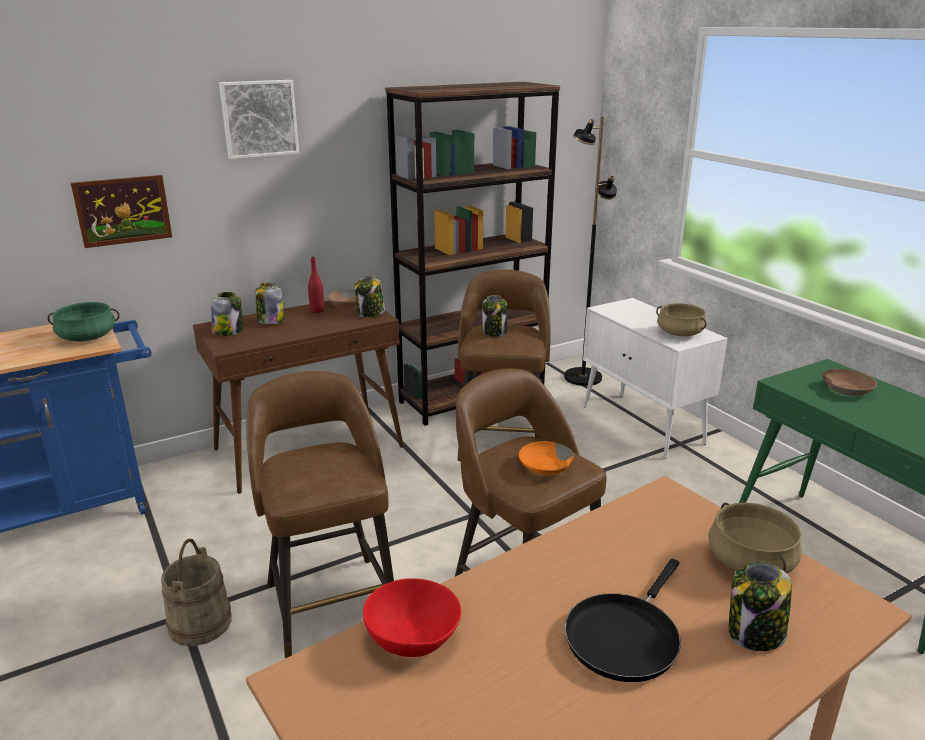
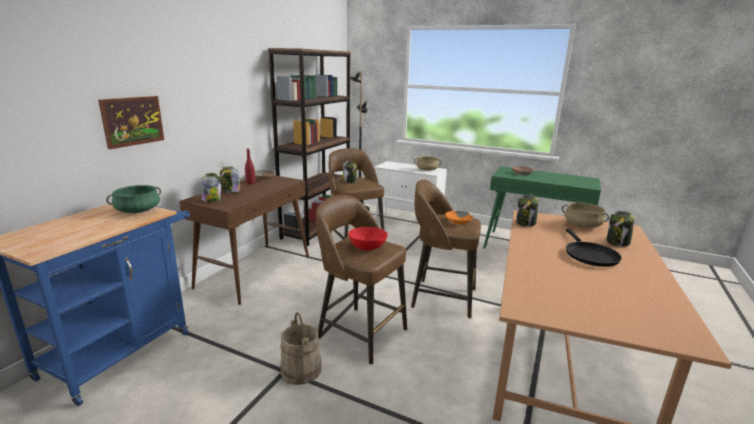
camera: 35 degrees left, 5 degrees down
picture [219,80,299,159] -> none
jar [354,276,385,317] -> jar moved to [516,194,538,227]
red bowl [363,578,461,657] -> red bowl moved to [348,227,388,250]

